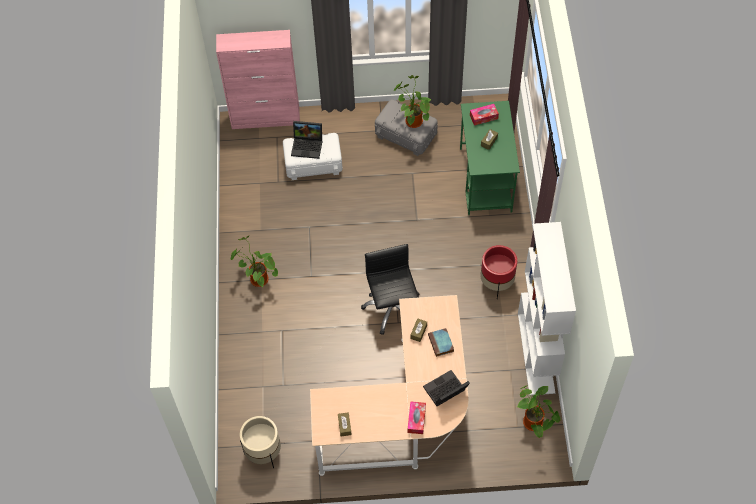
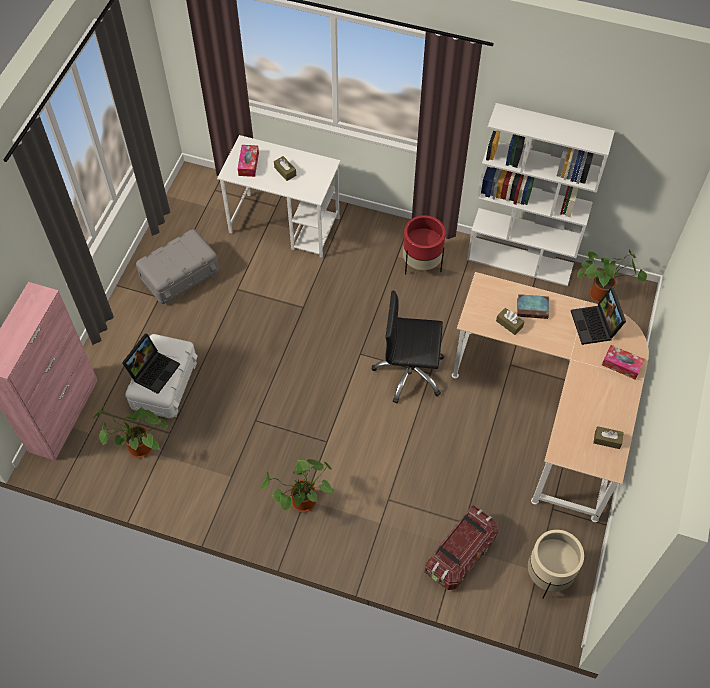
camera: 70 degrees left, 0 degrees up
potted plant [393,75,431,128] -> potted plant moved to [92,404,167,458]
green desk [460,101,520,215] -> white desk [217,135,341,258]
none -> storage box [424,505,498,590]

